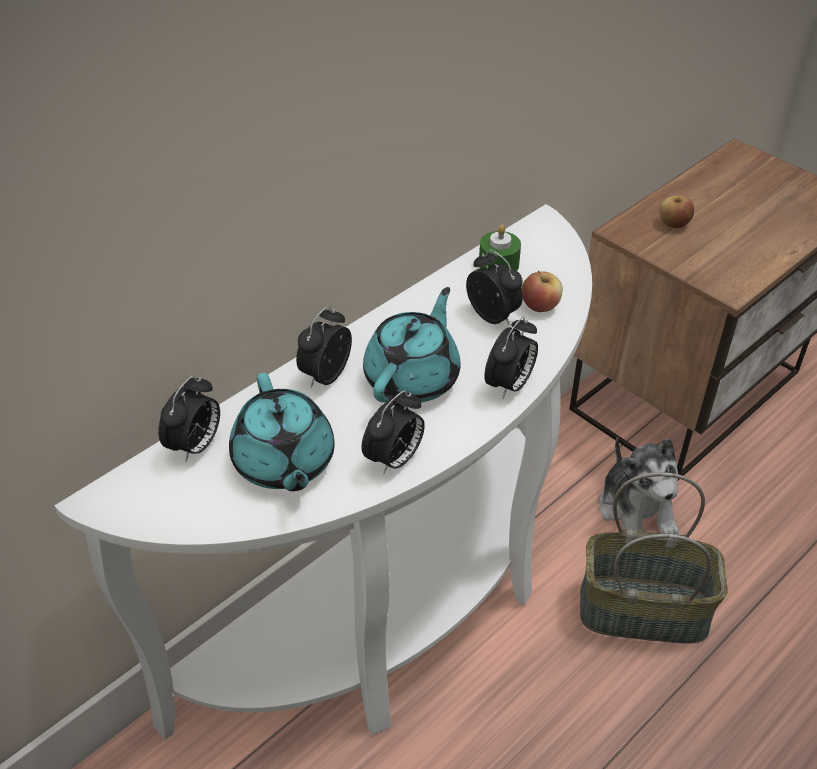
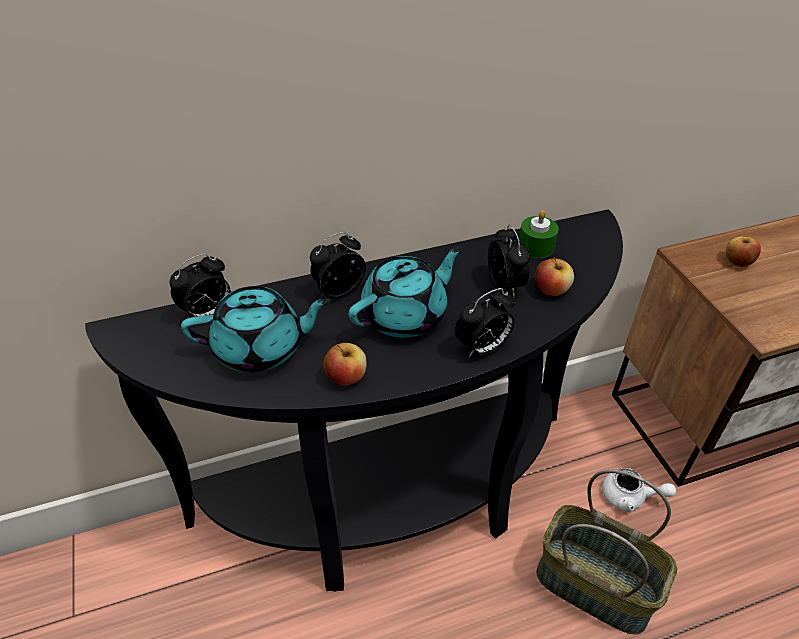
camera: 25 degrees right, 0 degrees up
white console table [54,204,592,740] -> black console table [85,209,623,592]
turquoise teapot [229,373,335,491] -> turquoise teapot turned 105 degrees counterclockwise [181,286,331,373]
alarm clock [362,390,425,475] -> apple [323,343,367,386]
plush toy [599,436,679,535] -> white teapot [602,468,676,512]

